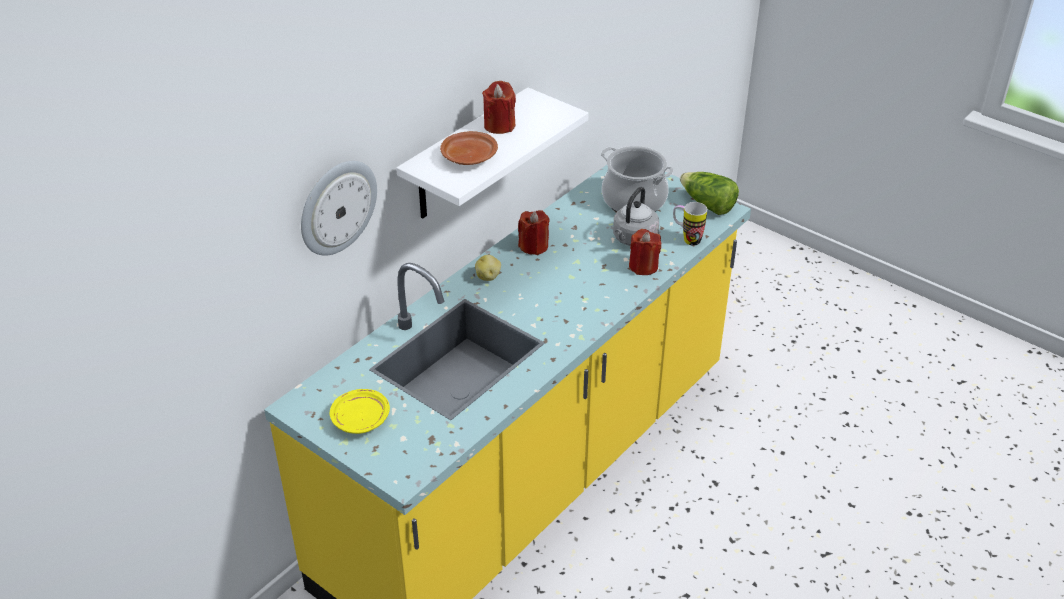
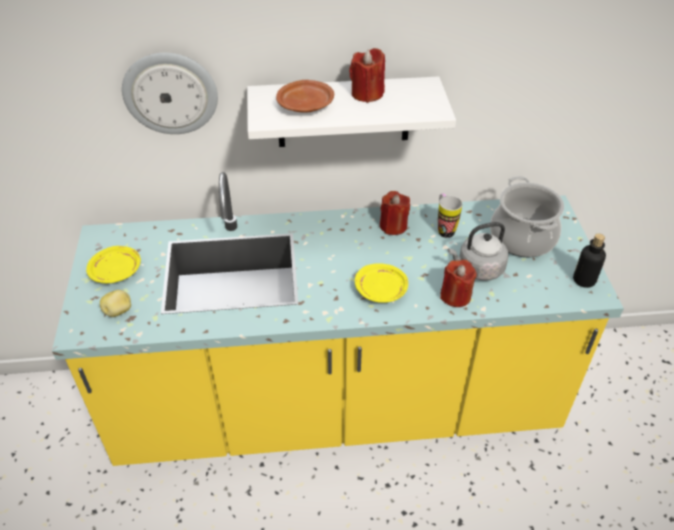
camera: 45 degrees right, 5 degrees up
potato [475,255,501,281] -> potato moved to [100,290,131,317]
mug [673,202,707,246] -> mug moved to [438,194,462,238]
lettuce [680,172,739,215] -> bottle [573,233,606,288]
none -> yellow plate [355,263,408,303]

